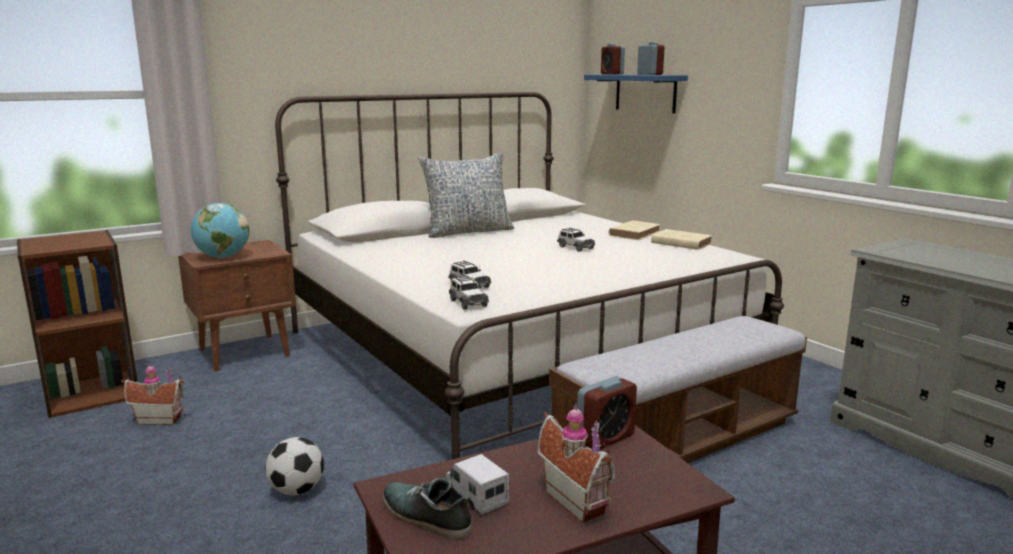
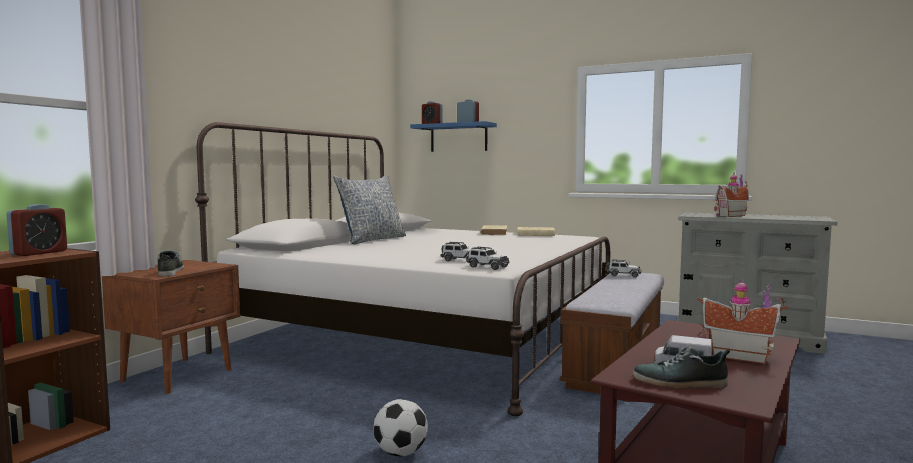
camera: 30 degrees left, 10 degrees down
toy house [121,363,184,425] -> toy house moved to [714,172,749,217]
globe [191,203,249,258] -> shoe [157,250,184,277]
toy car [557,228,595,252] -> toy car moved to [607,259,642,278]
alarm clock [577,376,637,449] -> alarm clock moved to [6,204,67,256]

